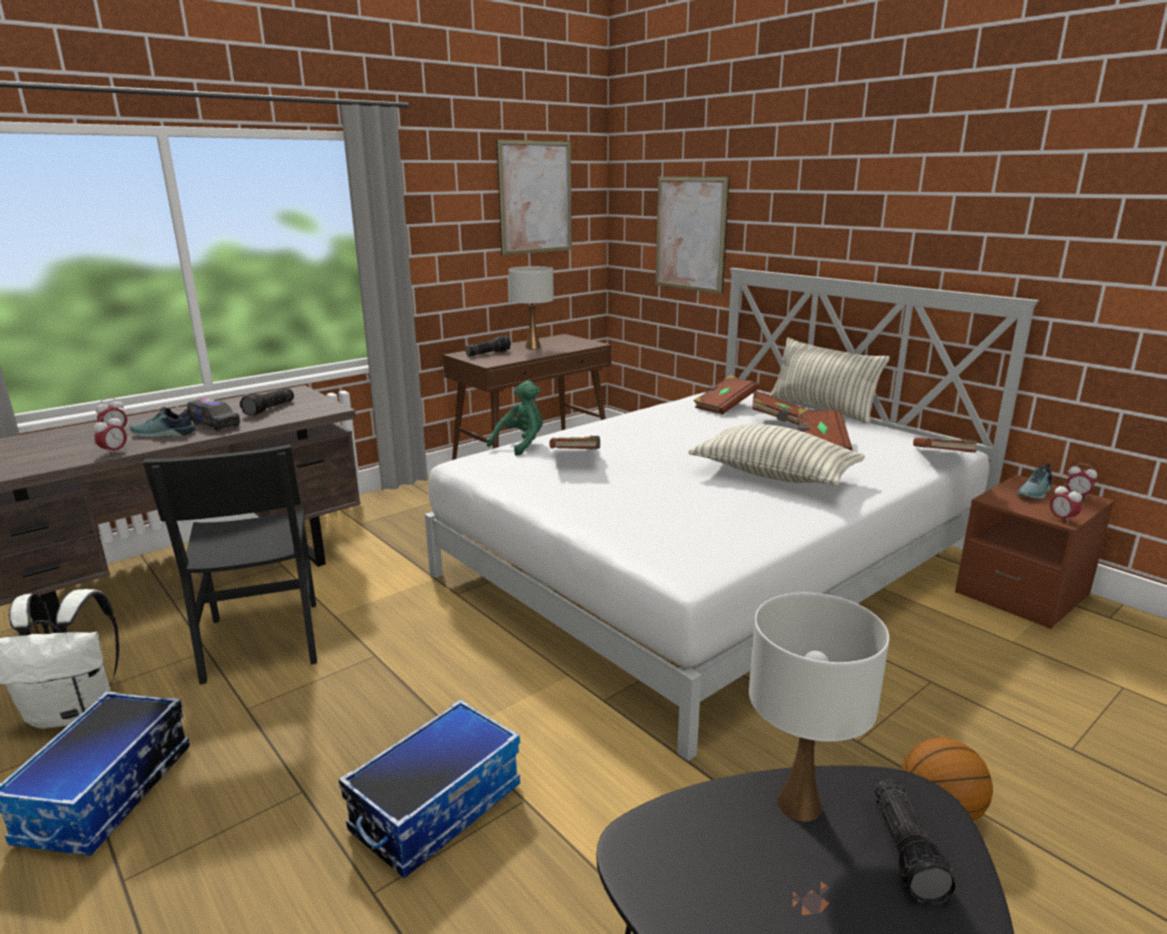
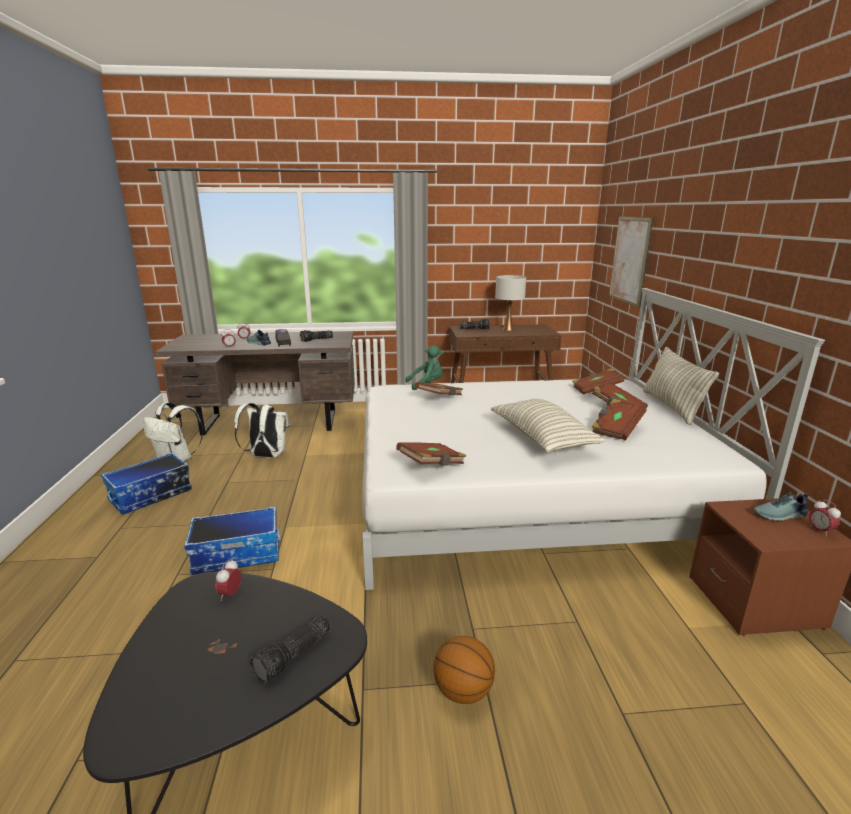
camera: 35 degrees right, 0 degrees up
black chair [143,444,317,685] -> white backpack [234,403,290,458]
picture [496,139,572,255] -> none
white table lamp [749,593,889,822] -> none
brown book [913,438,978,453] -> brown book moved to [396,443,466,466]
alarm clock [1050,484,1082,524] -> alarm clock moved to [215,560,241,601]

